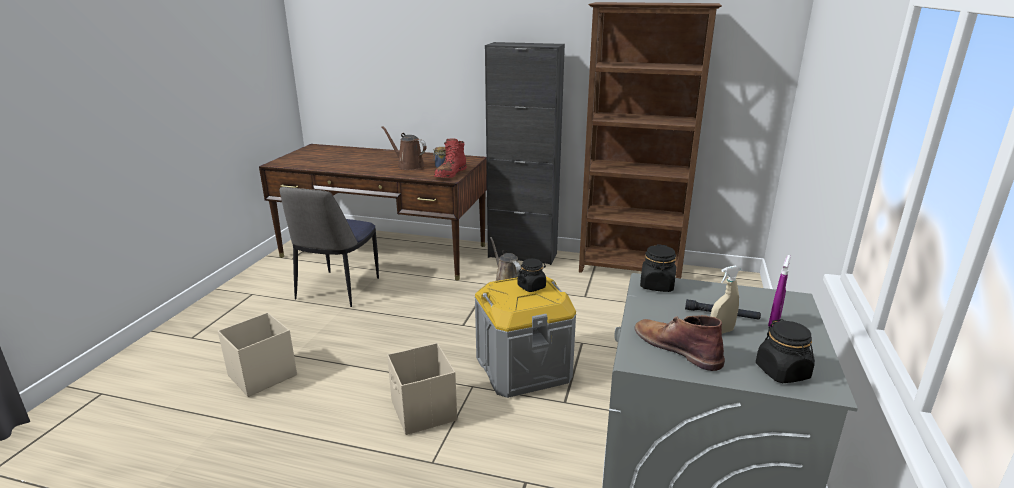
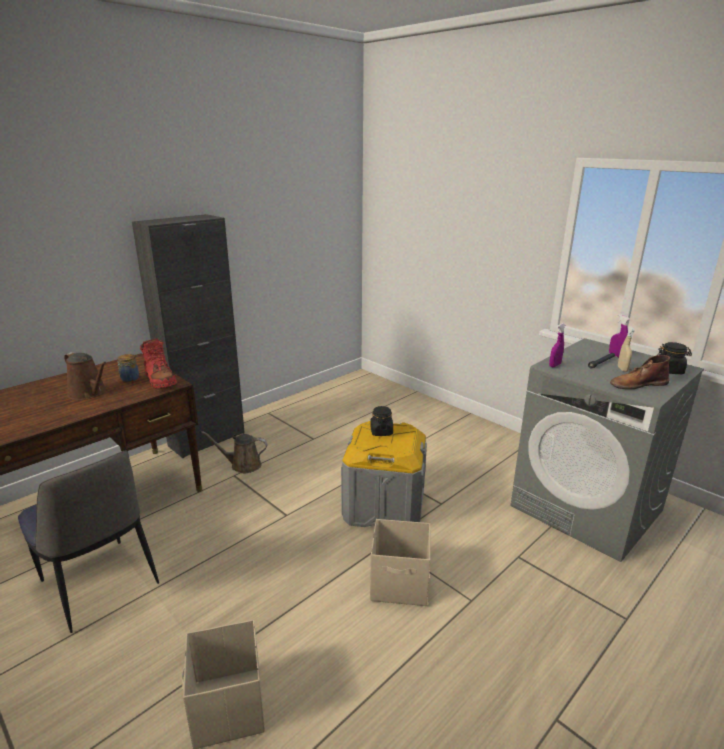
camera: 60 degrees left, 0 degrees up
brown watering can [382,126,427,170] -> brown watering can turned 120 degrees counterclockwise [64,352,107,400]
brown bookcase [579,2,722,278] -> none
black jar [640,244,676,292] -> purple spray bottle [549,323,565,367]

